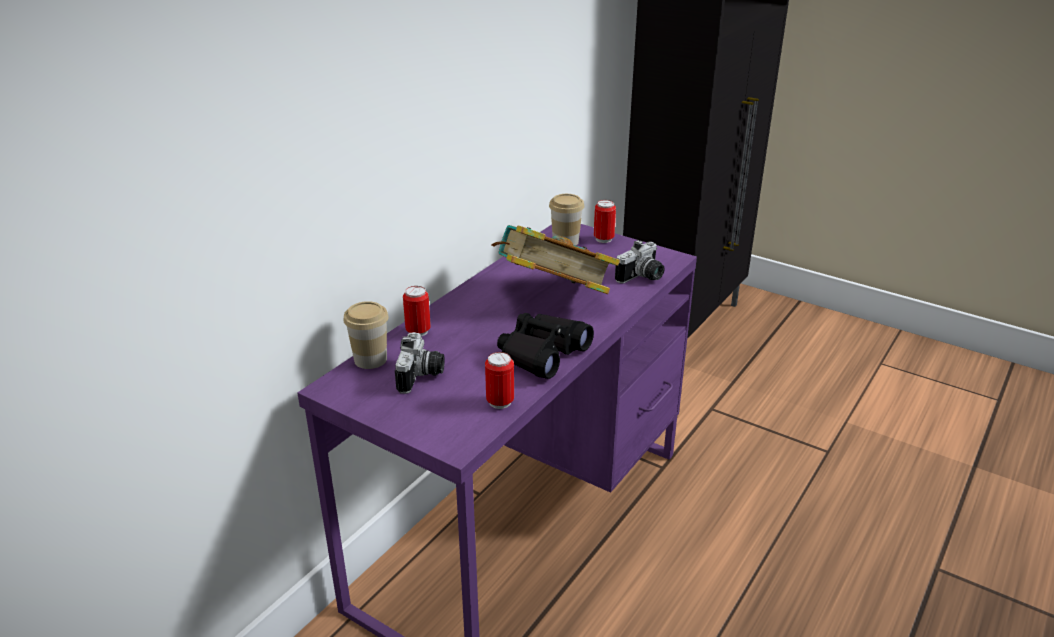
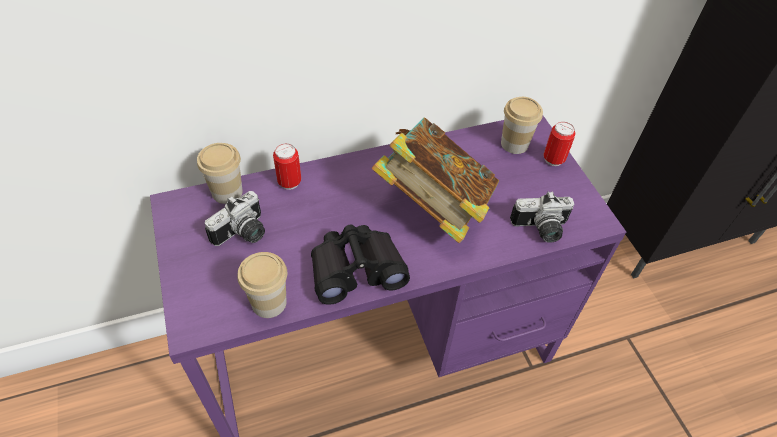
camera: 35 degrees right, 20 degrees up
can [485,352,514,409] -> cup [237,252,287,318]

